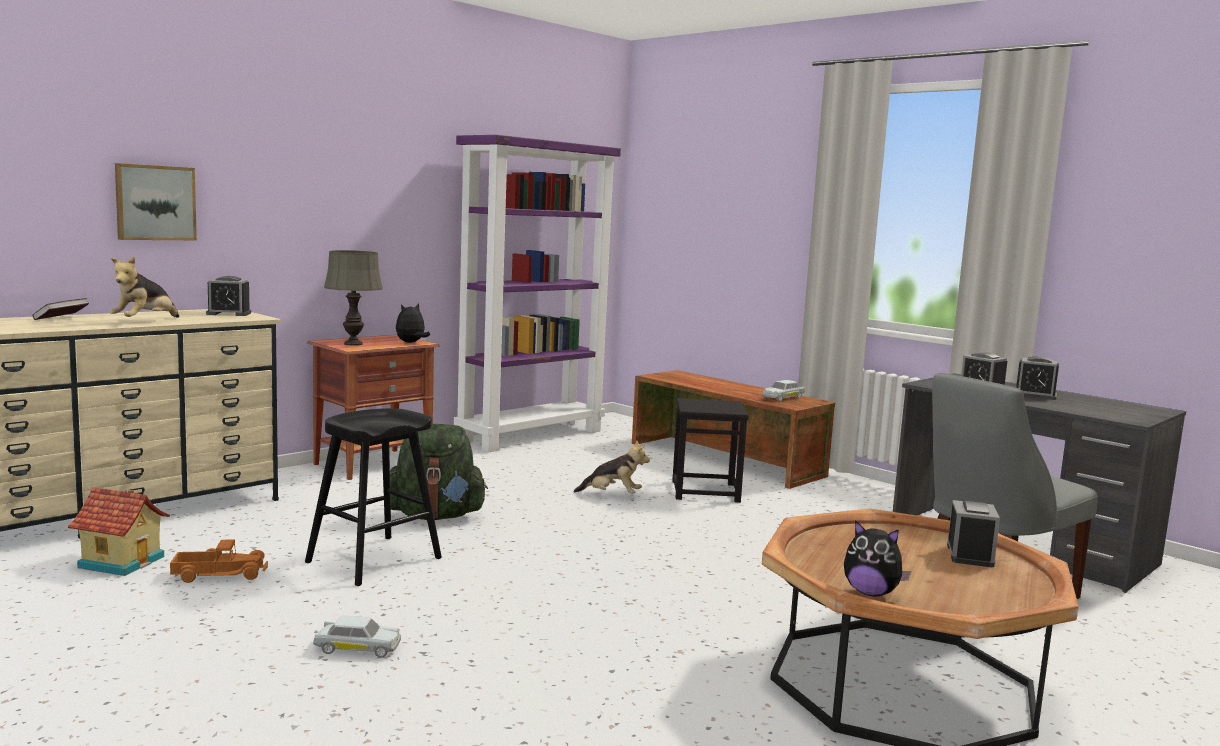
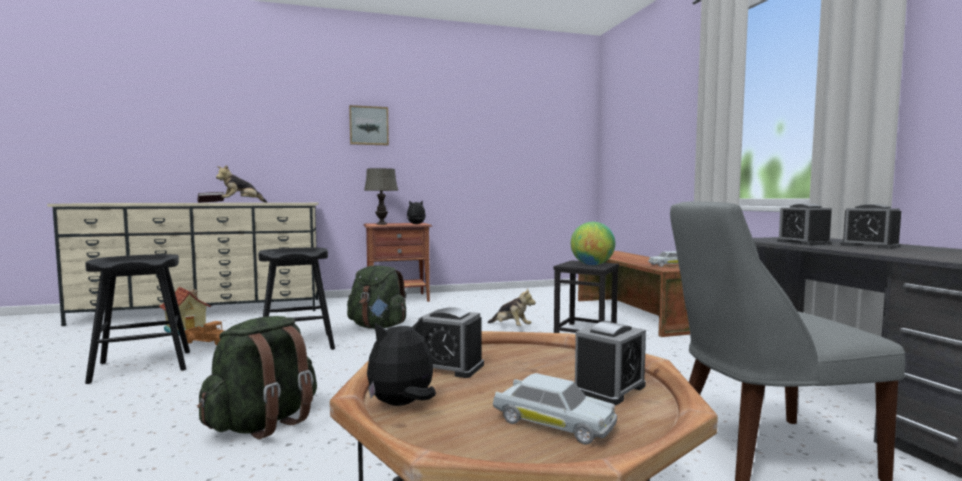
camera: 30 degrees right, 5 degrees down
picture [115,163,197,240] -> picture moved to [349,105,389,146]
alarm clock [206,276,251,316] -> alarm clock moved to [418,307,484,378]
white toy car [313,616,401,658] -> white toy car moved to [493,373,617,445]
purple bookcase [454,135,621,453] -> none
plush toy [844,520,911,597] -> plush toy turned 90 degrees clockwise [367,317,436,406]
none -> black stool [85,254,190,384]
none -> green backpack [197,316,317,439]
none -> globe [571,222,615,265]

